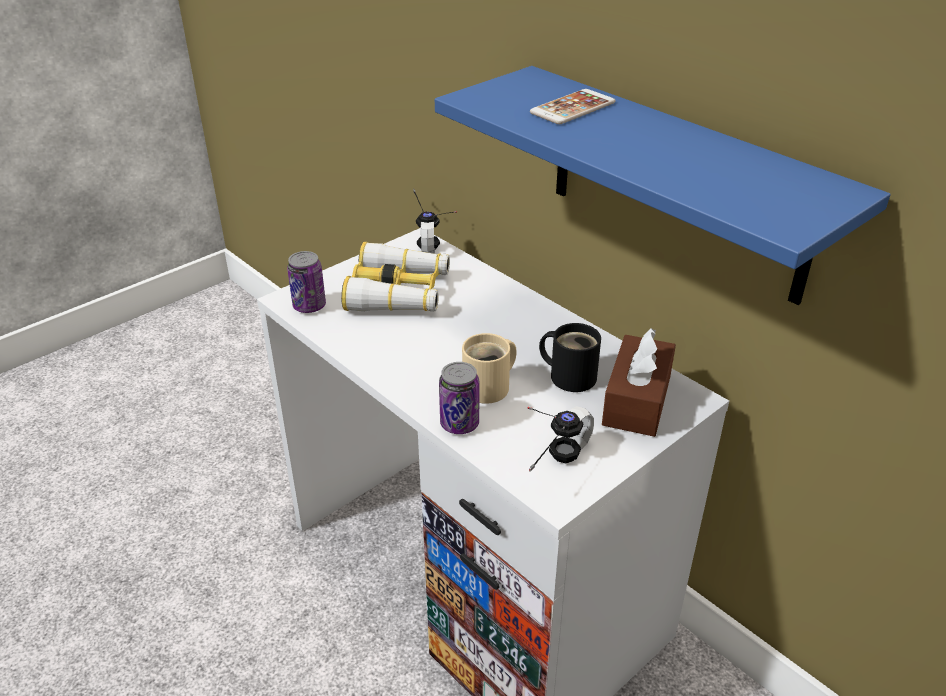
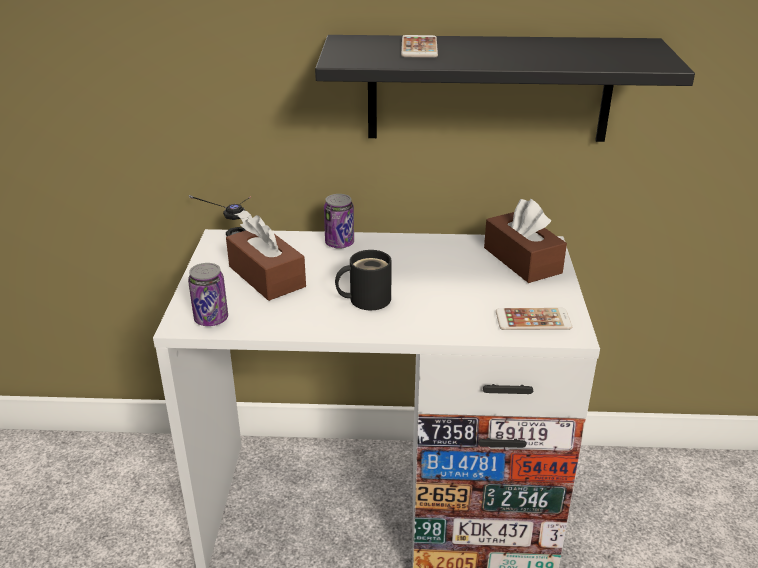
camera: 45 degrees left, 5 degrees down
binoculars [341,242,450,312] -> brown tissue box [226,215,306,301]
blue shelf [435,66,890,305] -> black shelf [315,35,695,142]
can [439,362,479,434] -> can moved to [324,194,354,249]
beige mug [462,333,517,404] -> none
headphones [527,406,594,472] -> phone [496,308,572,330]
black mug [539,323,601,392] -> black mug moved to [335,250,392,310]

